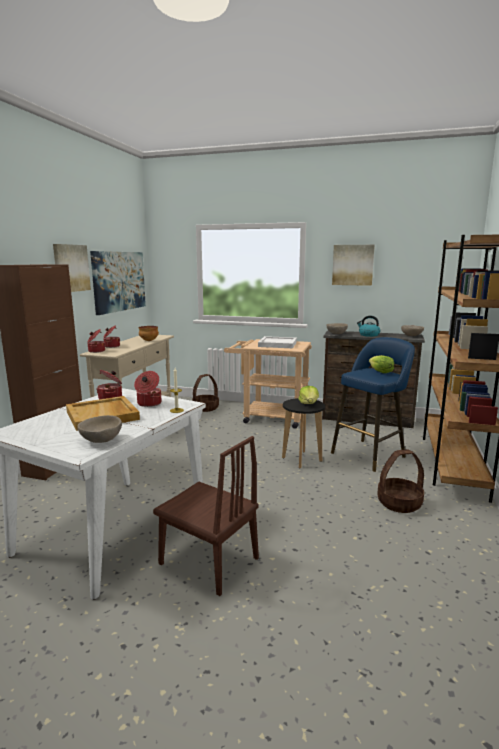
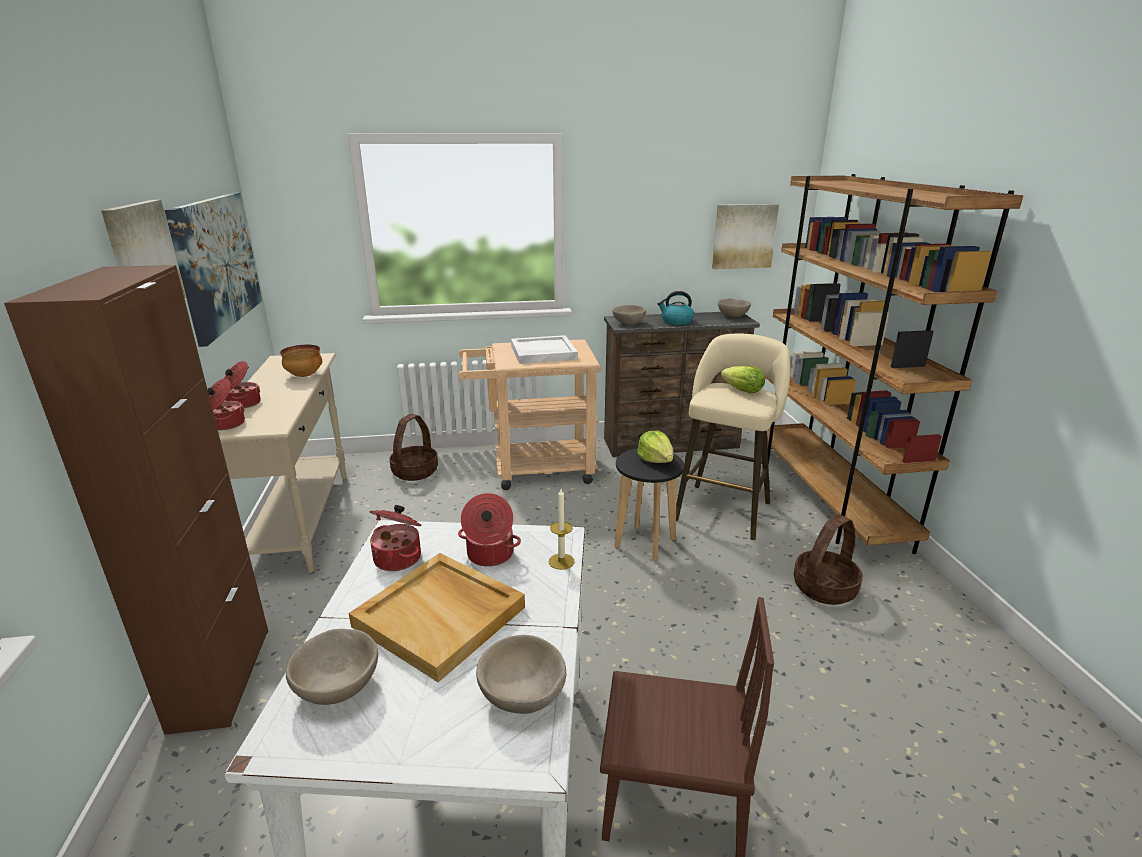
camera: 25 degrees left, 10 degrees up
blue stool [331,337,415,472] -> beige stool [676,334,790,540]
picture [332,245,375,286] -> picture moved to [712,204,779,269]
none -> beige bowl [286,629,378,705]

